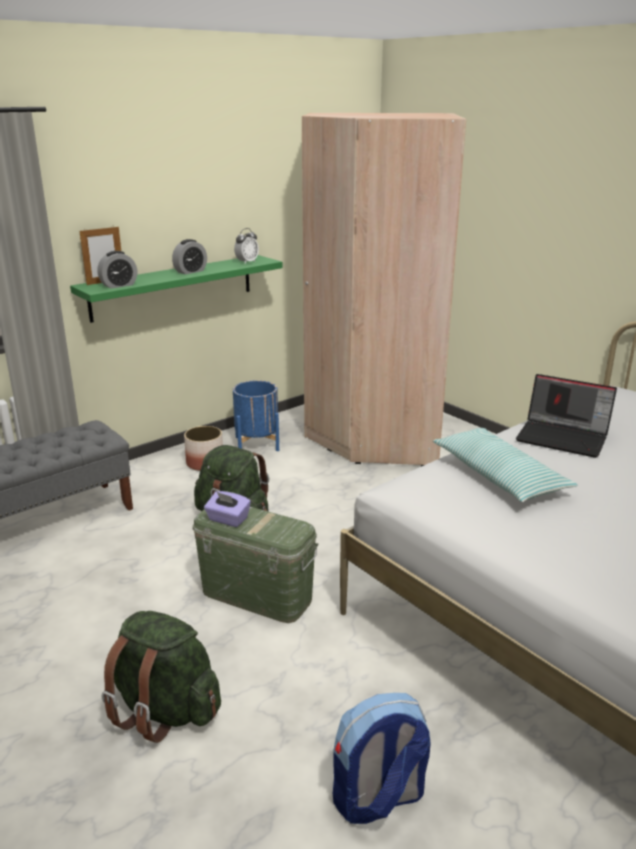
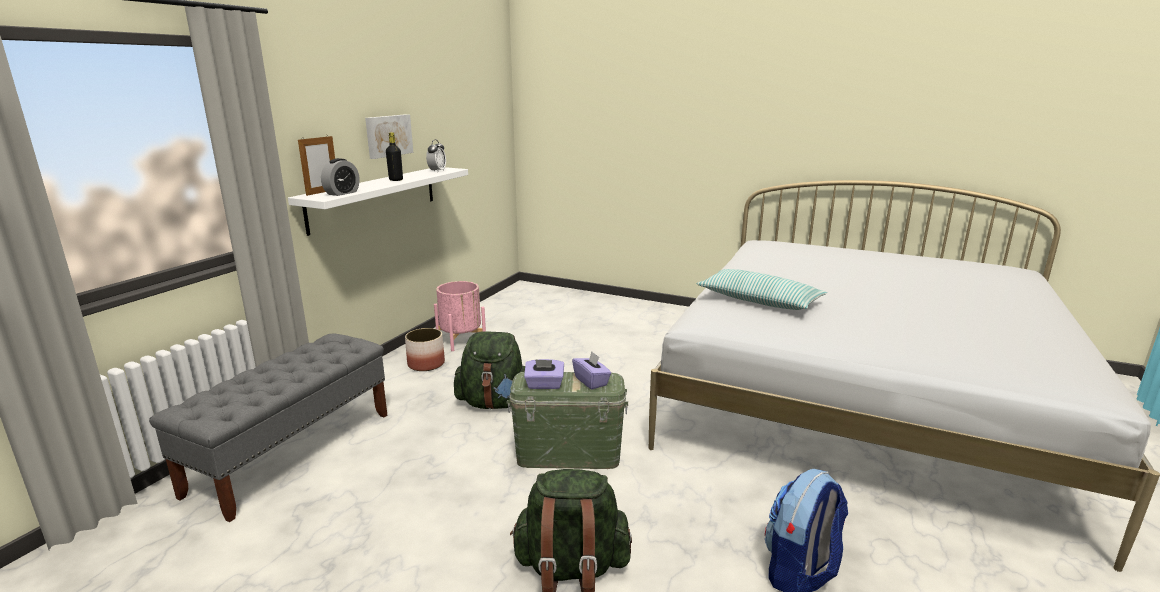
camera: 25 degrees left, 5 degrees down
green shelf [70,255,283,323] -> white shelf [288,167,468,236]
alarm clock [172,239,207,275] -> black bottle [386,132,403,181]
blue planter [233,380,279,451] -> pink planter [434,281,486,351]
beige wardrobe [302,113,466,466] -> none
laptop [516,374,617,458] -> none
none -> picture [365,114,413,159]
none -> purple tissue box [572,351,612,389]

